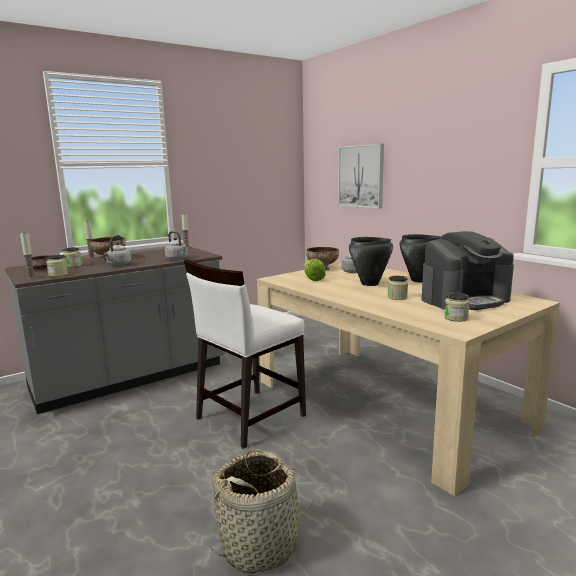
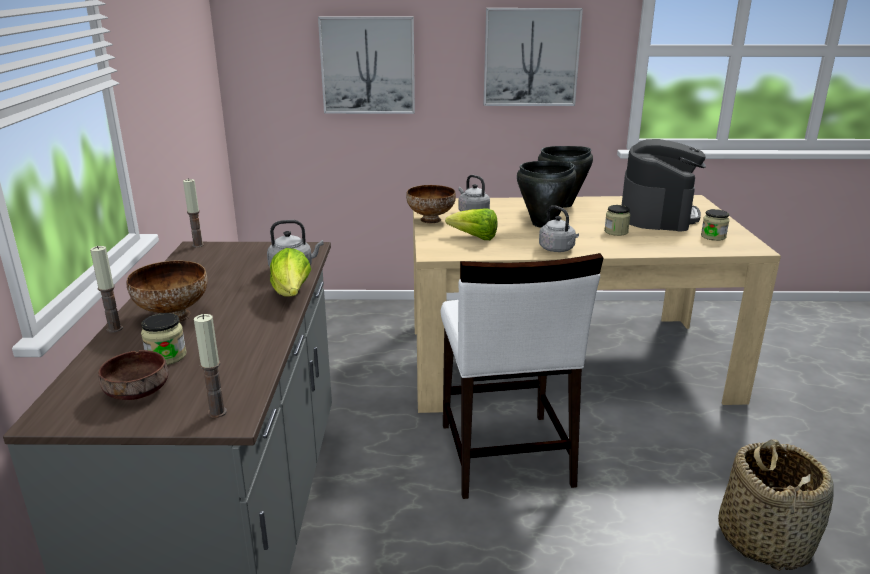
camera: 55 degrees left, 10 degrees up
jar [46,255,68,277] -> none
grey kettle [104,235,132,266] -> grey kettle moved to [539,205,579,252]
none -> lettuce [270,248,311,297]
none -> picture [484,8,583,106]

